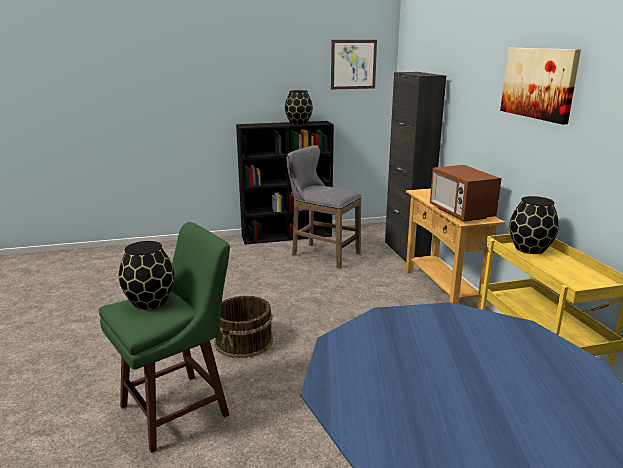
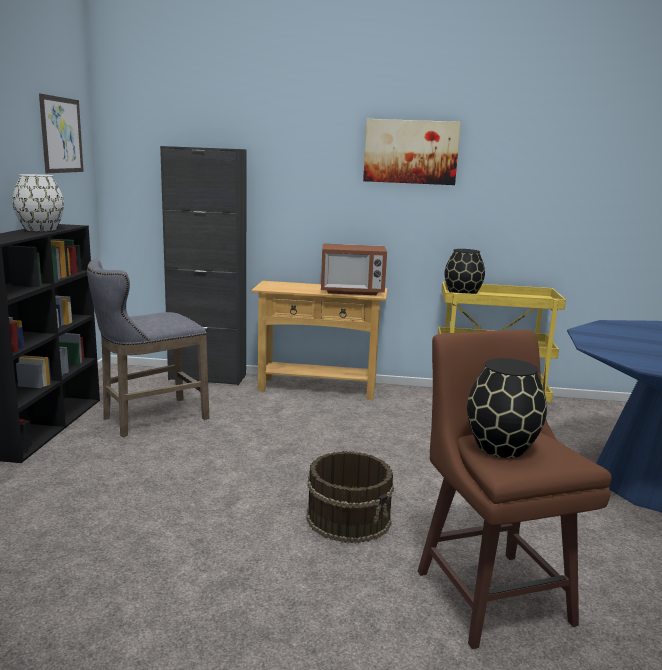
camera: 70 degrees left, 5 degrees down
green stool [99,222,230,453] -> brown stool [418,329,612,649]
black vase [285,90,313,125] -> white vase [12,174,64,231]

